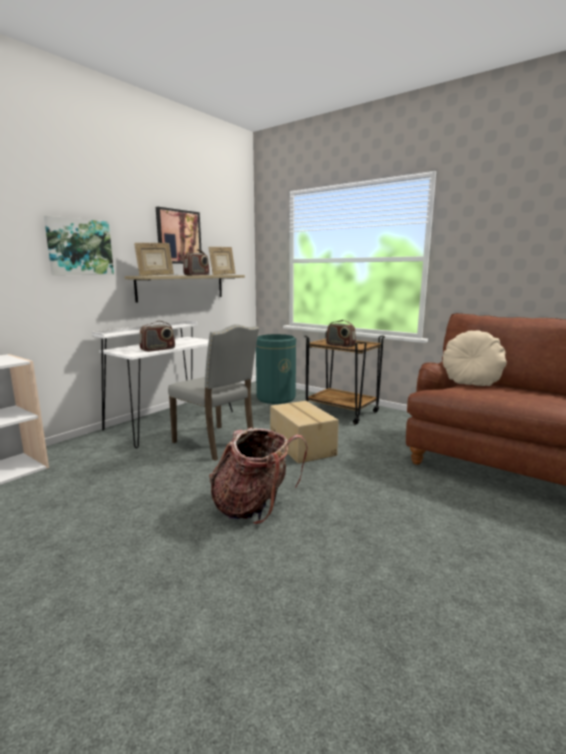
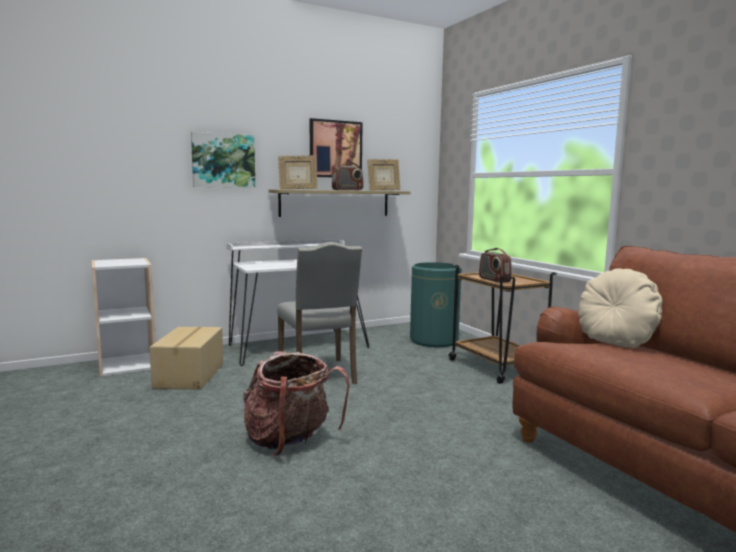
camera: 25 degrees right, 5 degrees down
radio [139,321,175,352] -> none
cardboard box [270,401,339,464] -> cardboard box moved to [149,327,223,390]

